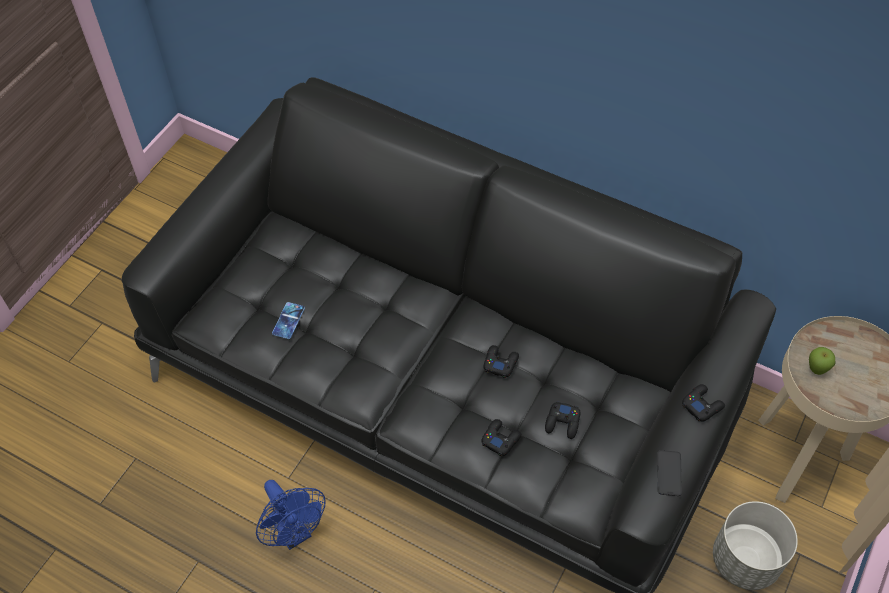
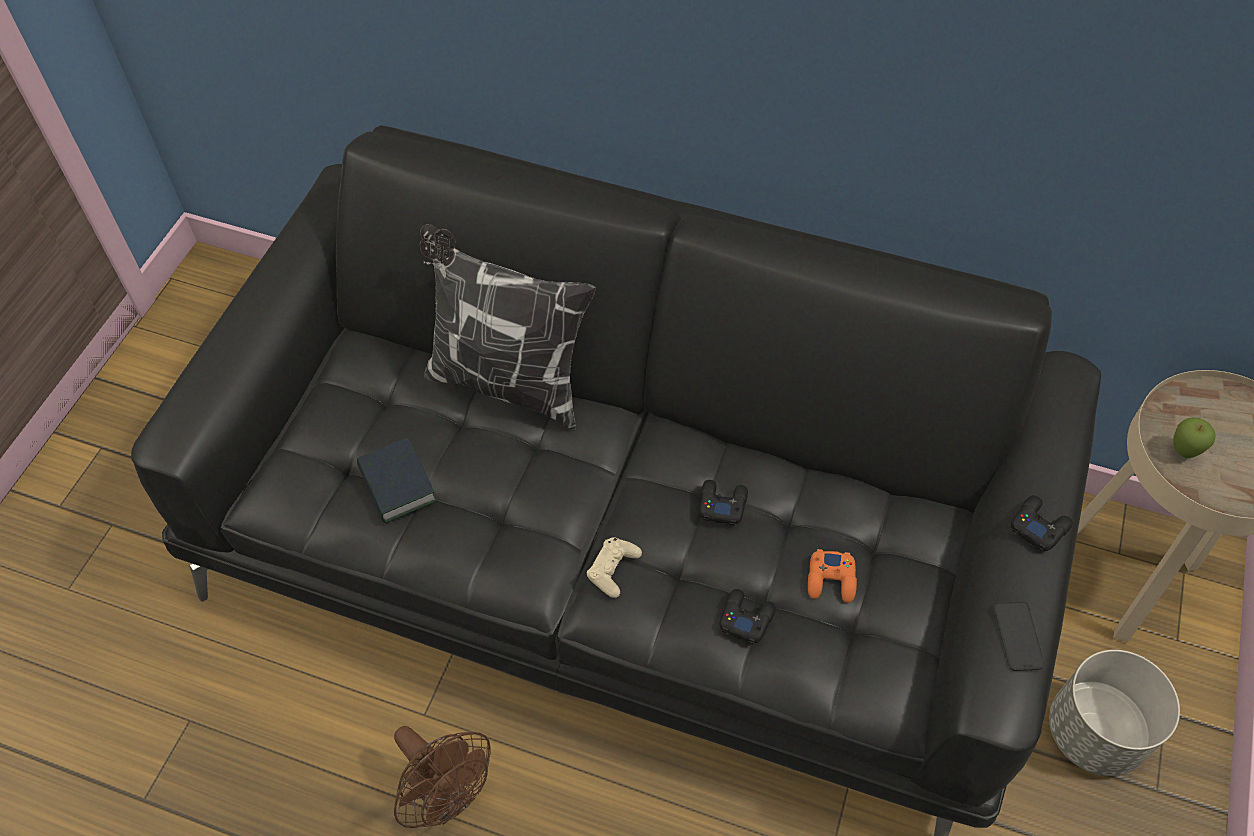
camera: 10 degrees left, 0 degrees up
blue fan [256,480,326,550] -> brown fan [394,726,490,828]
phone [272,302,305,339] -> book [356,438,437,523]
black game controller [545,401,580,439] -> orange game controller [808,549,857,603]
none -> pillow [420,224,596,431]
none -> beige game controller [587,537,642,598]

